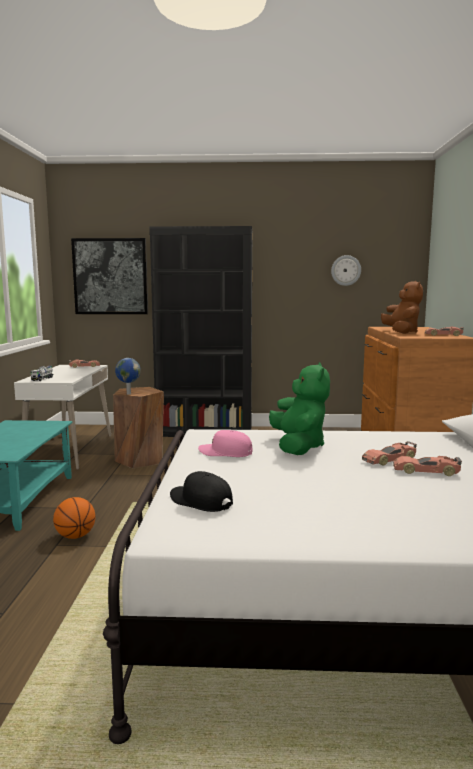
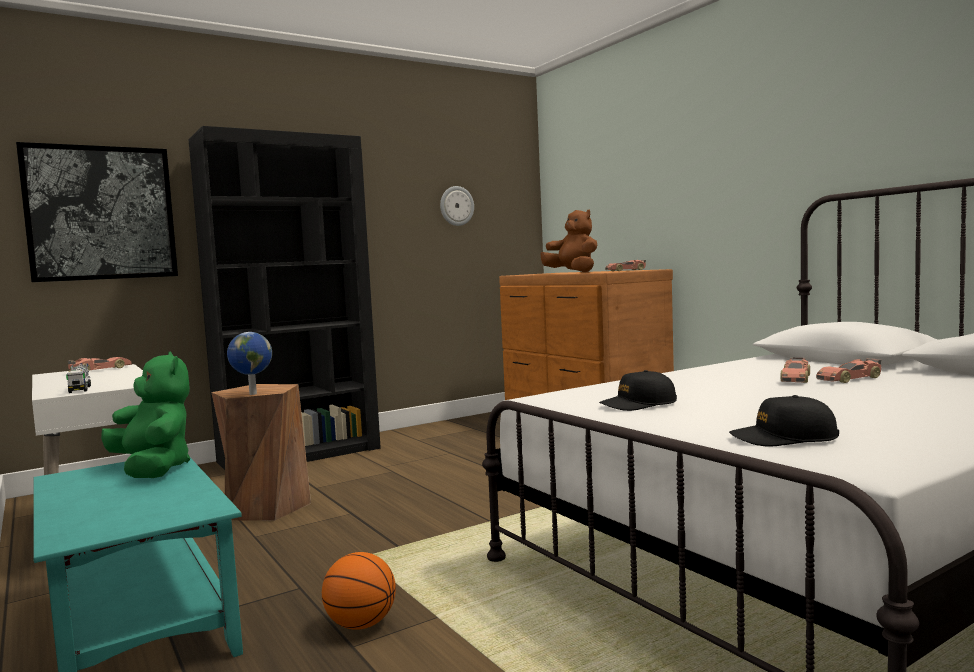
camera: 35 degrees left, 5 degrees down
pink cap [198,430,253,457] -> black cap [599,370,677,411]
green plush toy [269,362,330,455] -> green plush toy moved to [101,351,191,478]

